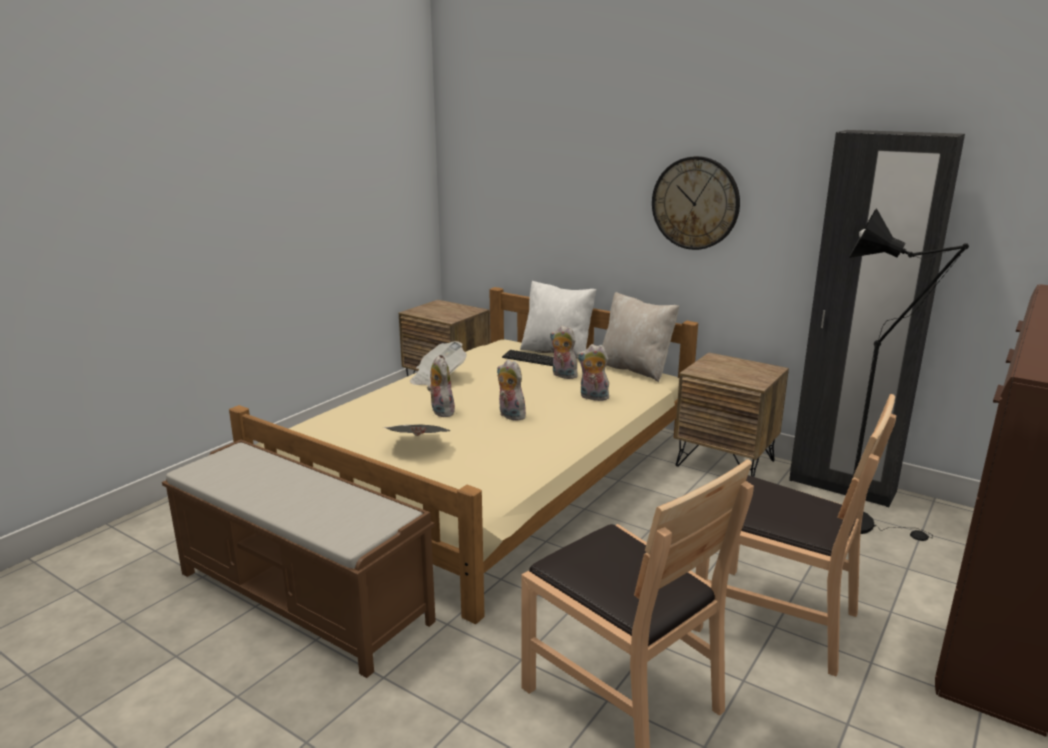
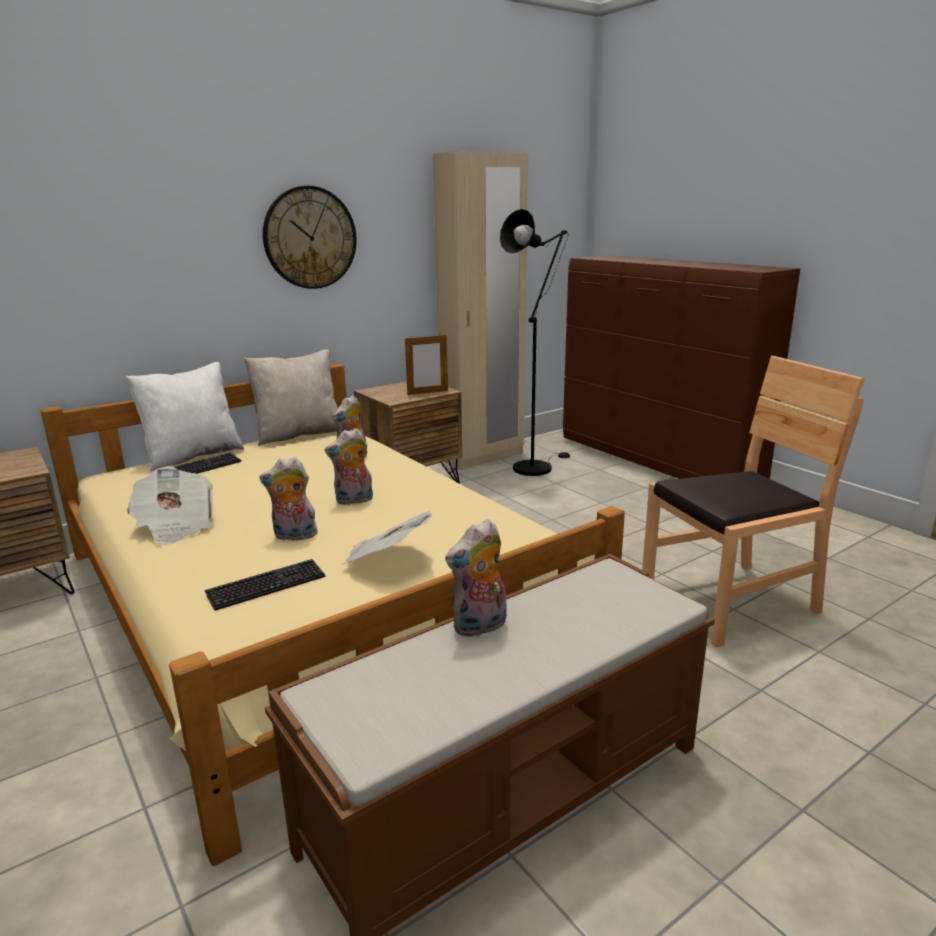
camera: 70 degrees left, 0 degrees up
plush toy [550,325,579,379] -> plush toy moved to [445,519,507,638]
brown chair [693,394,896,677] -> none
black wardrobe [789,130,965,507] -> beige wardrobe [433,151,528,470]
none -> keyboard [204,559,325,610]
none -> picture frame [405,335,448,395]

